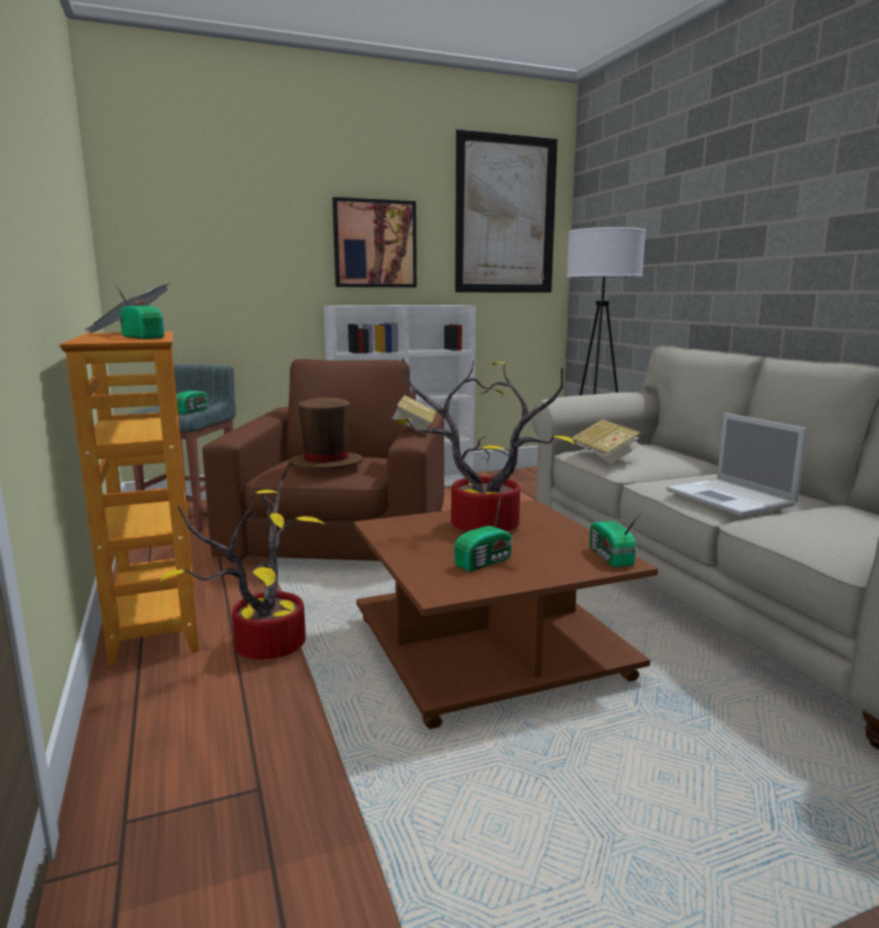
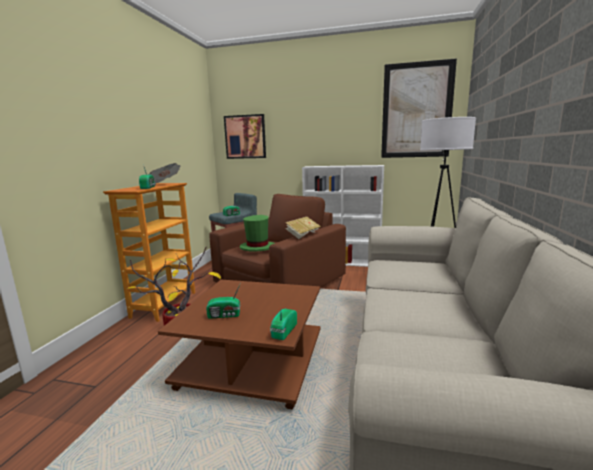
camera: 35 degrees right, 0 degrees up
brown hat [290,397,363,471] -> green hat [240,215,275,251]
picture [332,197,417,287] -> picture moved to [224,114,266,159]
potted plant [395,358,575,532] -> none
book [571,420,642,464] -> none
laptop [666,413,808,517] -> none

